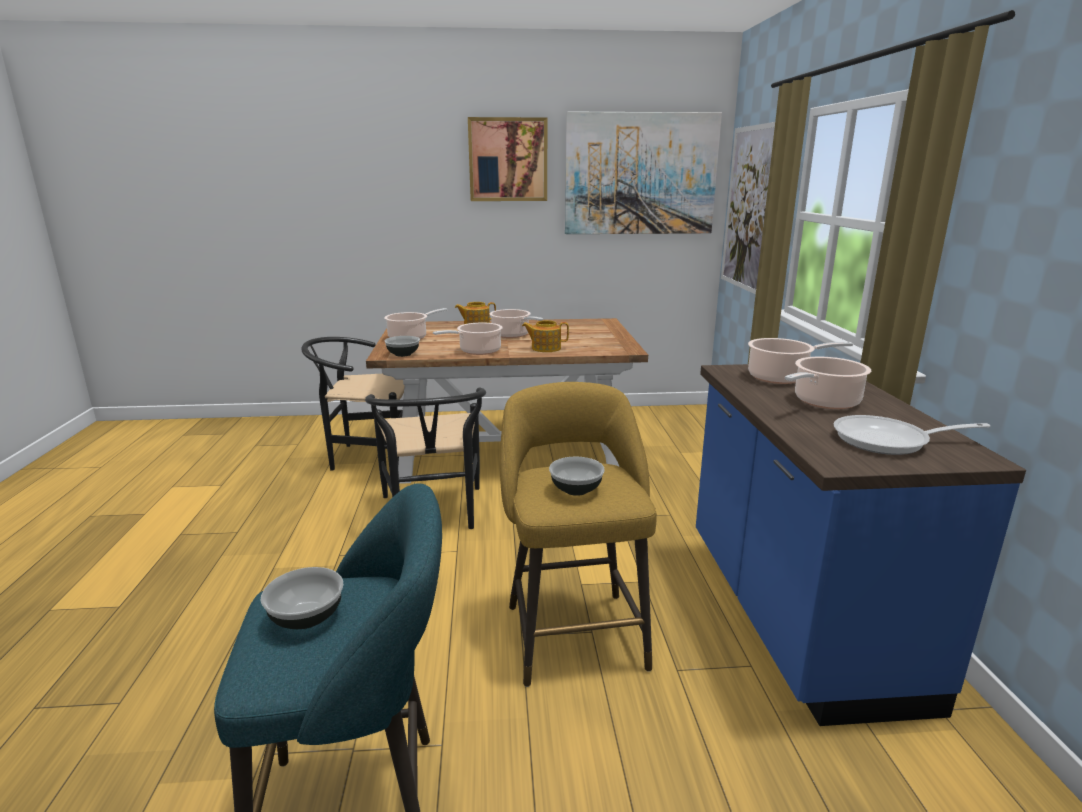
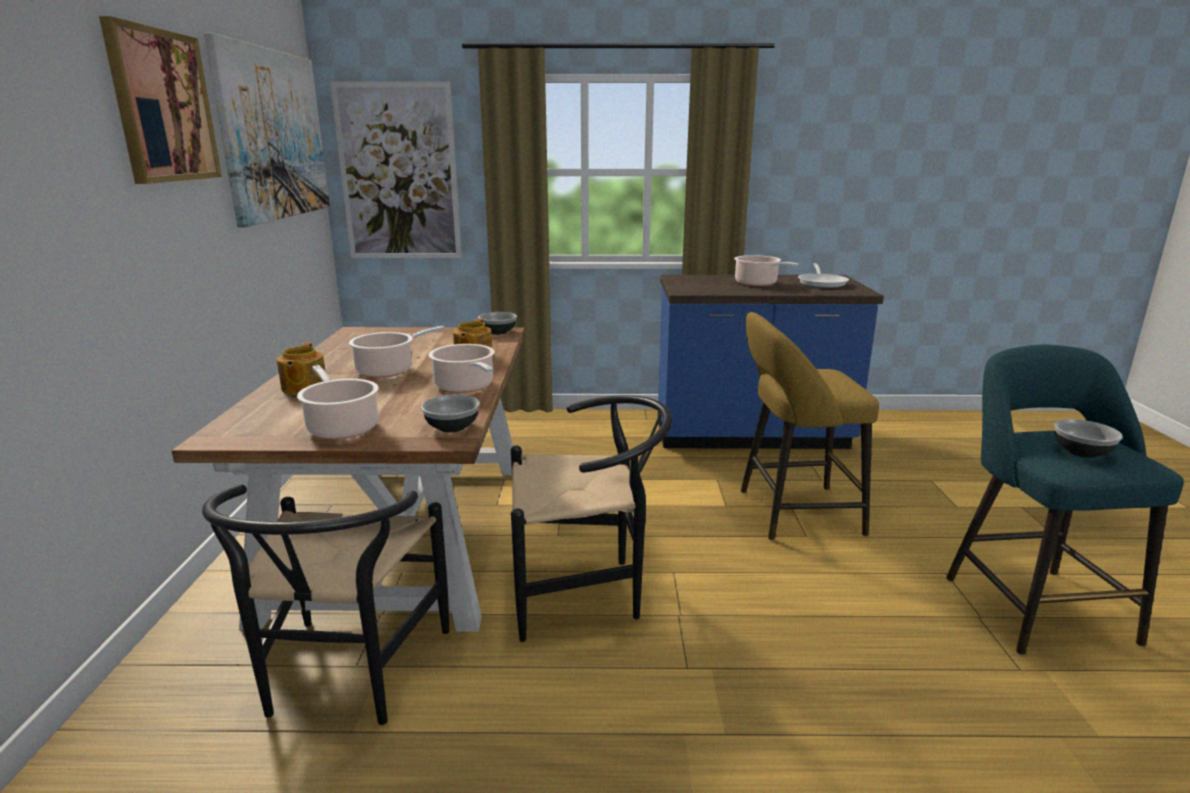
camera: 85 degrees left, 0 degrees up
bowl [549,457,605,496] -> bowl moved to [478,312,517,335]
cooking pot [748,338,853,384] -> none

